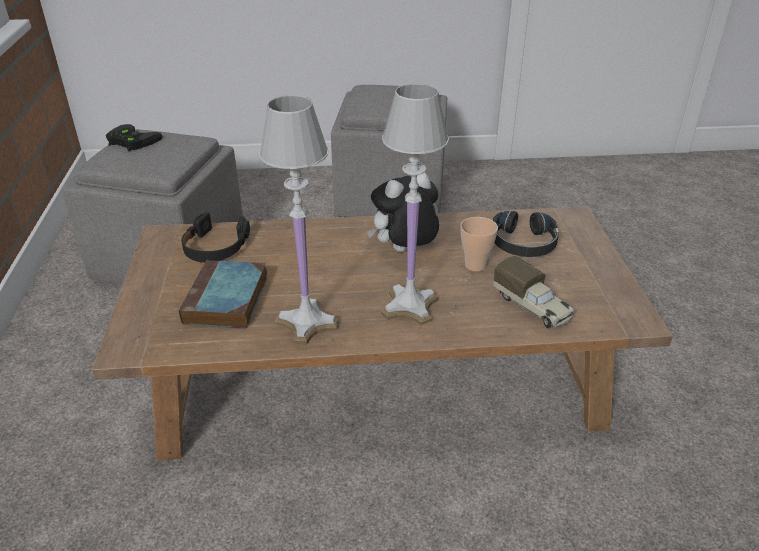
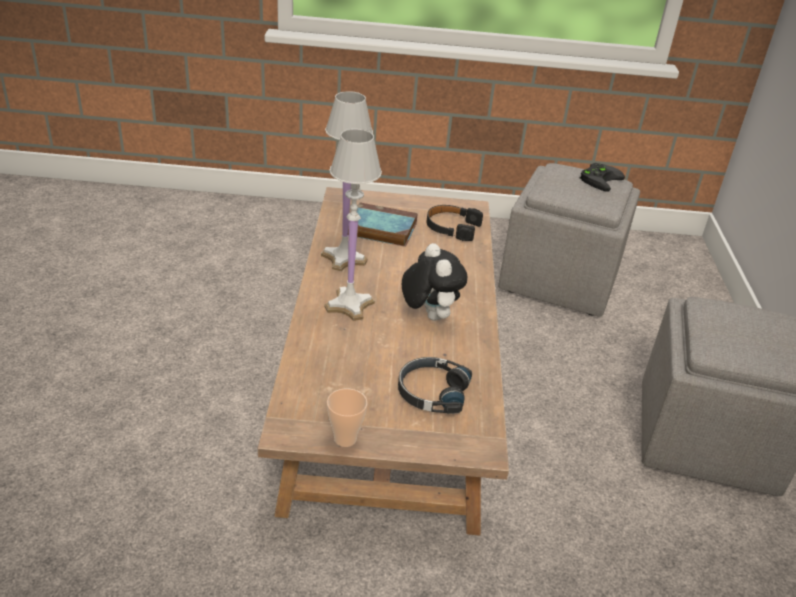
camera: 95 degrees right, 0 degrees up
cup [460,217,498,271] -> cup moved to [327,388,367,447]
toy truck [493,256,575,328] -> none

